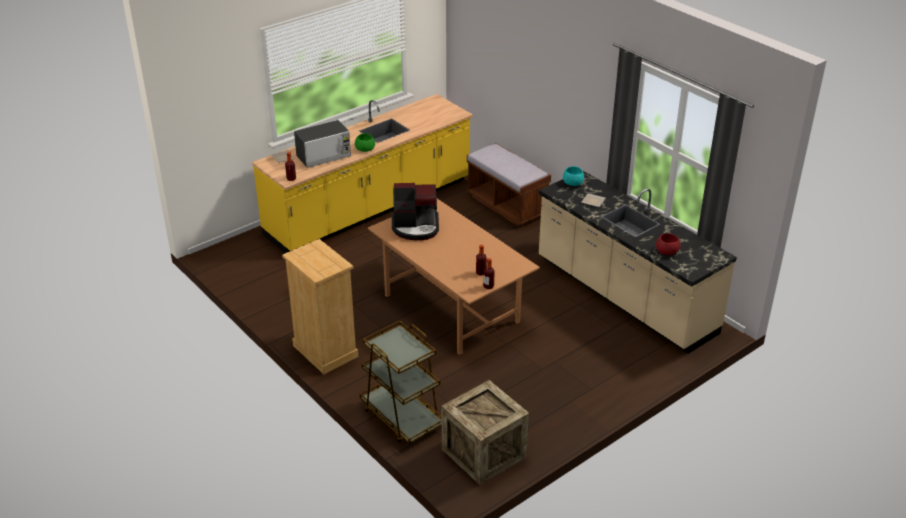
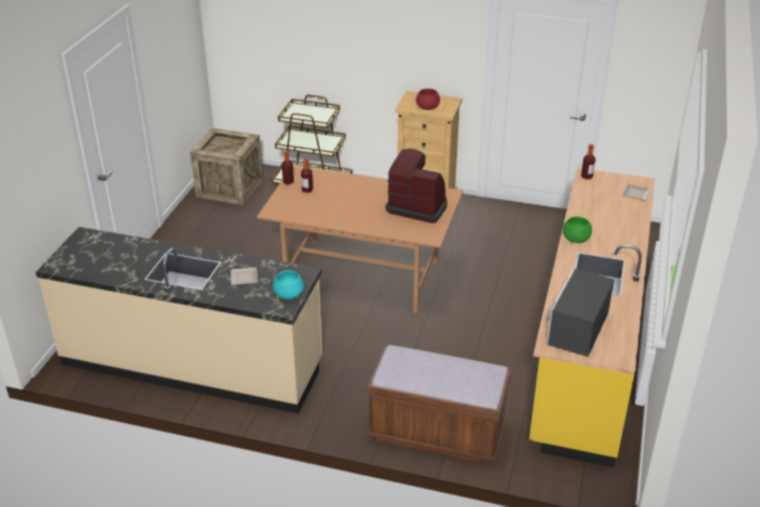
camera: 145 degrees right, 0 degrees up
microwave [294,120,351,168] -> microwave moved to [545,268,614,357]
coffee machine [392,183,439,240] -> coffee machine turned 60 degrees clockwise [386,149,447,223]
red bowl [656,233,680,255] -> red bowl moved to [416,88,440,110]

